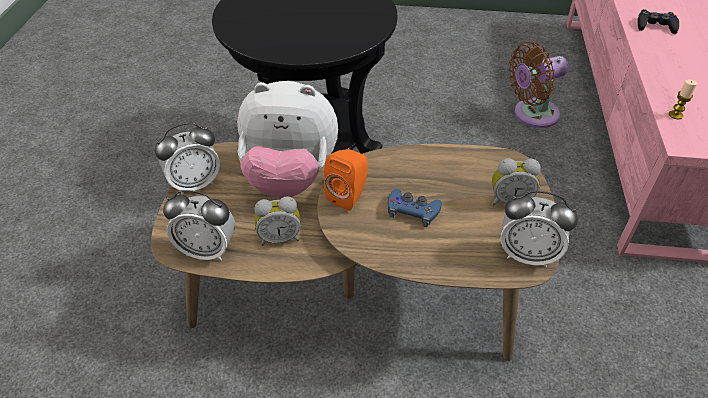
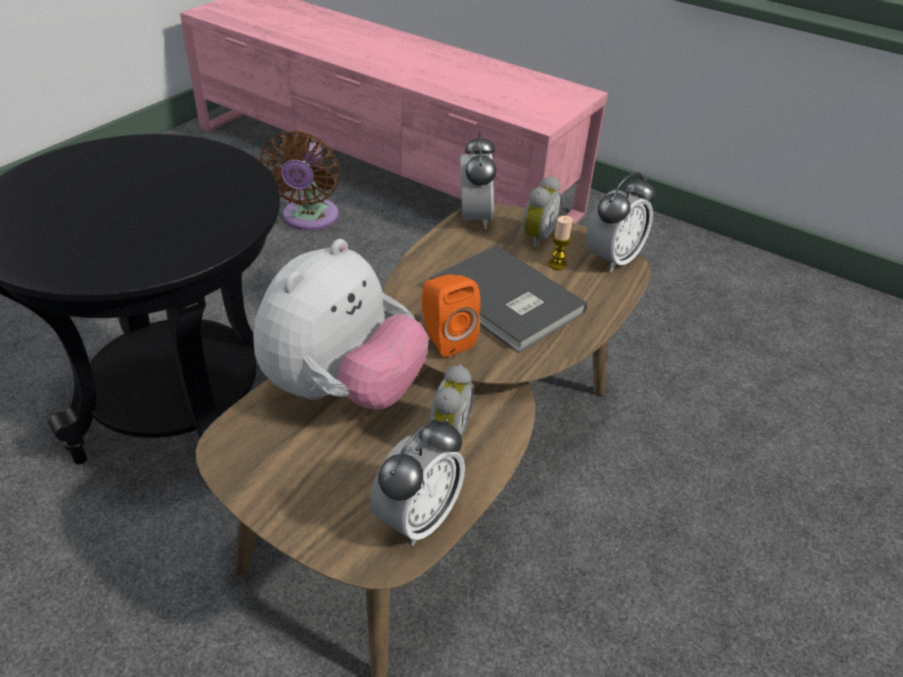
camera: 65 degrees left, 5 degrees down
alarm clock [155,122,220,195] -> alarm clock moved to [460,131,496,229]
blue game controller [388,189,442,227] -> grey book [430,245,587,353]
black game controller [638,9,679,34] -> none
candle [669,80,698,119] -> candle moved to [548,216,573,270]

